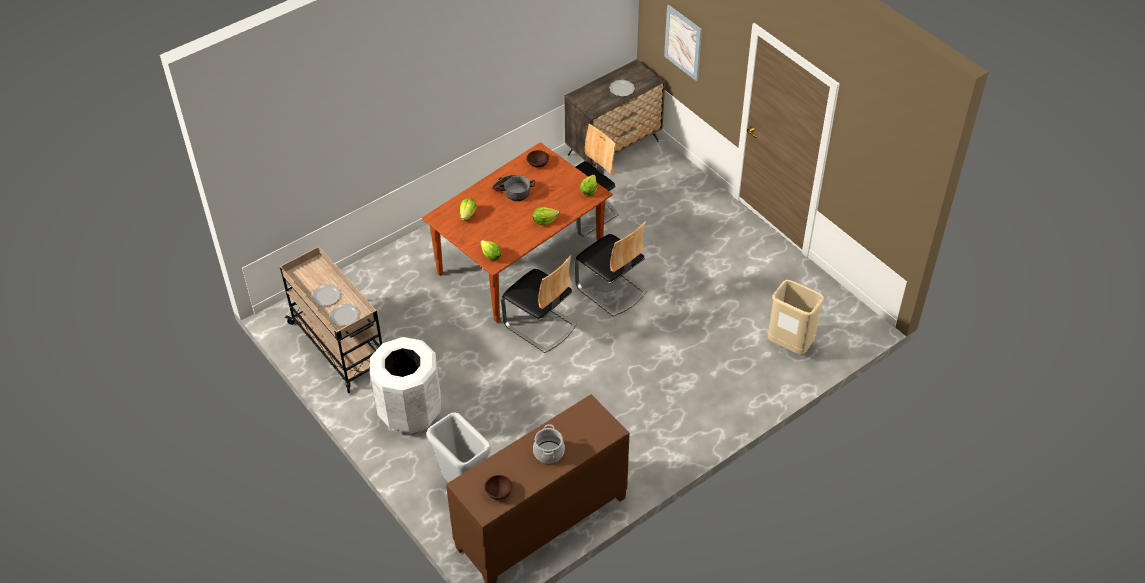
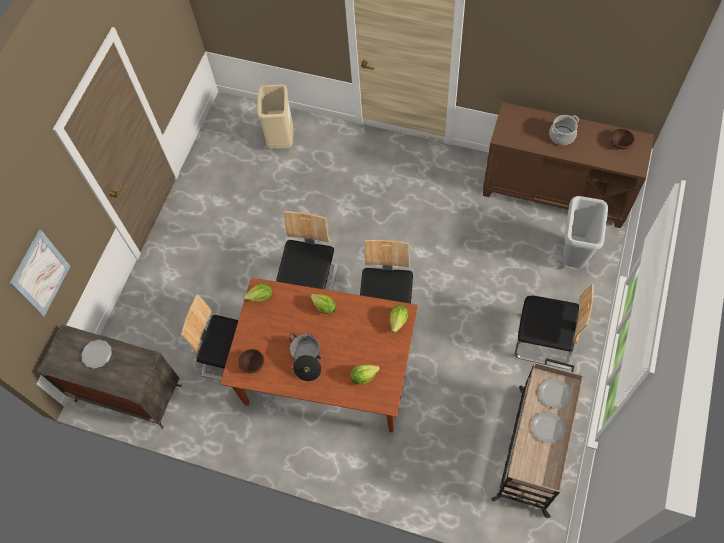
camera: 120 degrees left, 15 degrees up
white trash can [370,337,441,434] -> chair [514,284,593,370]

